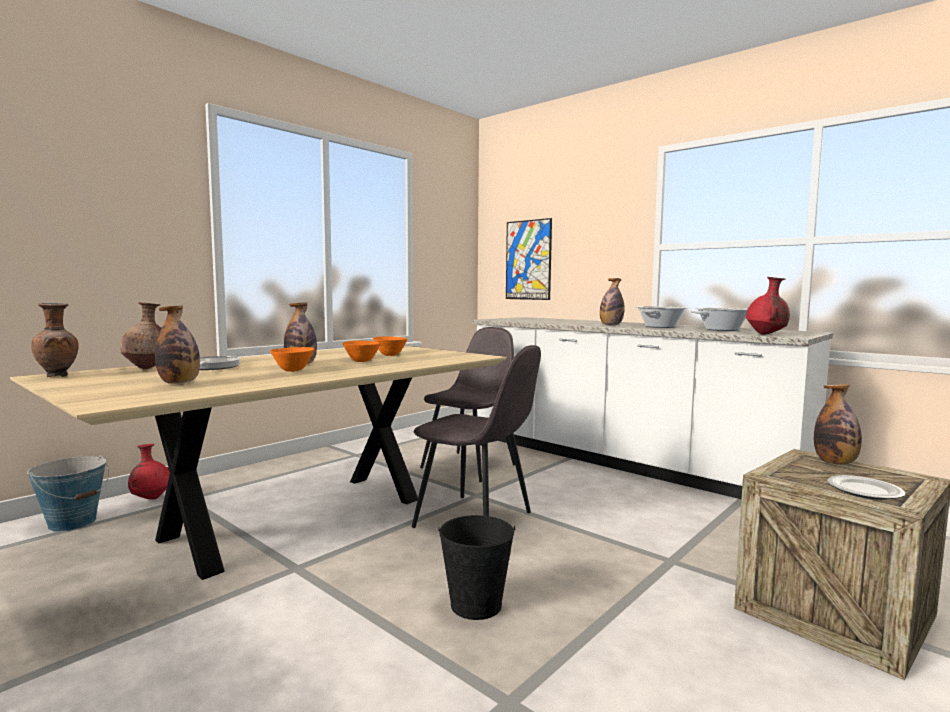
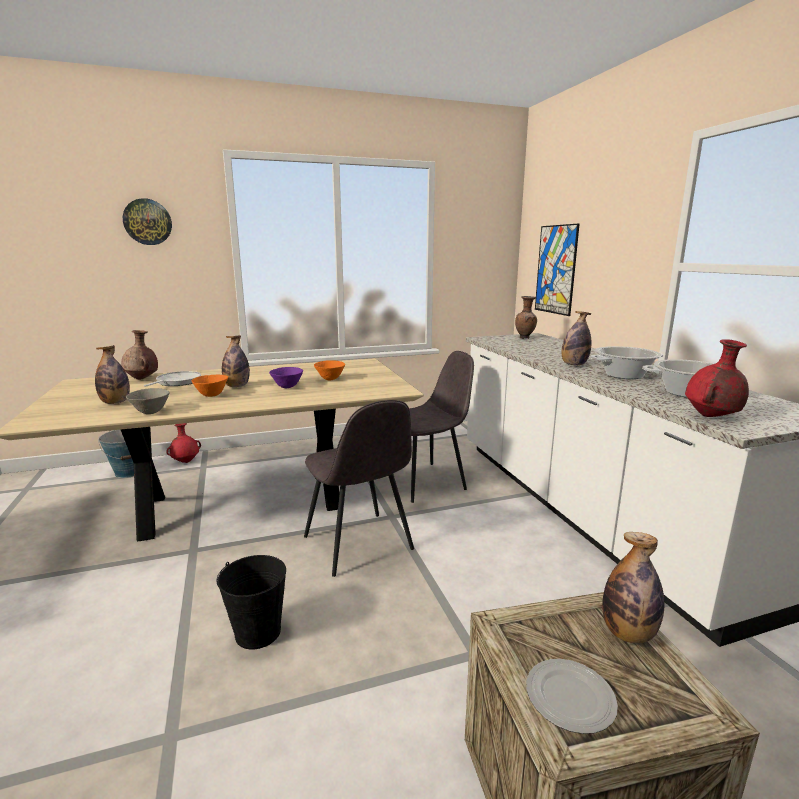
camera: 30 degrees right, 10 degrees up
brown vase [31,303,79,377] -> brown vase moved to [515,296,537,339]
orange bowl [342,341,381,362] -> purple bowl [269,367,303,388]
none -> wall clock [123,198,172,245]
none -> grey bowl [126,388,170,414]

